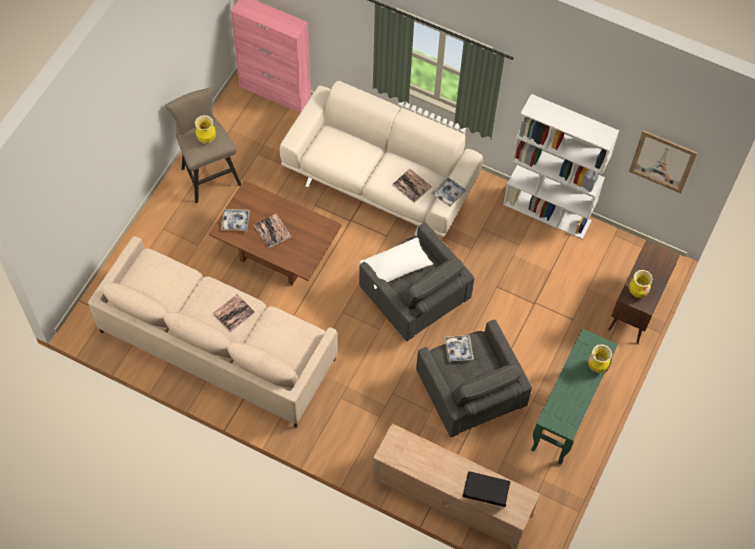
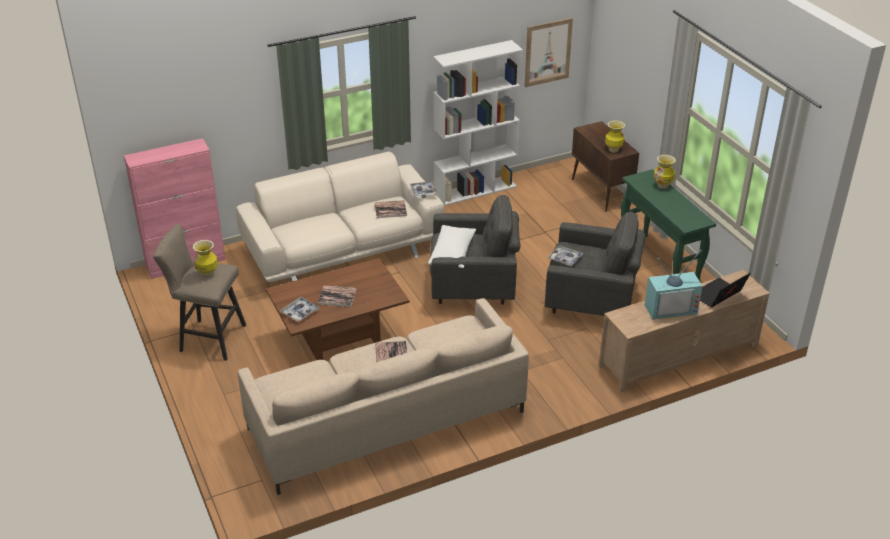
camera: 50 degrees left, 25 degrees down
none -> television [645,250,702,320]

